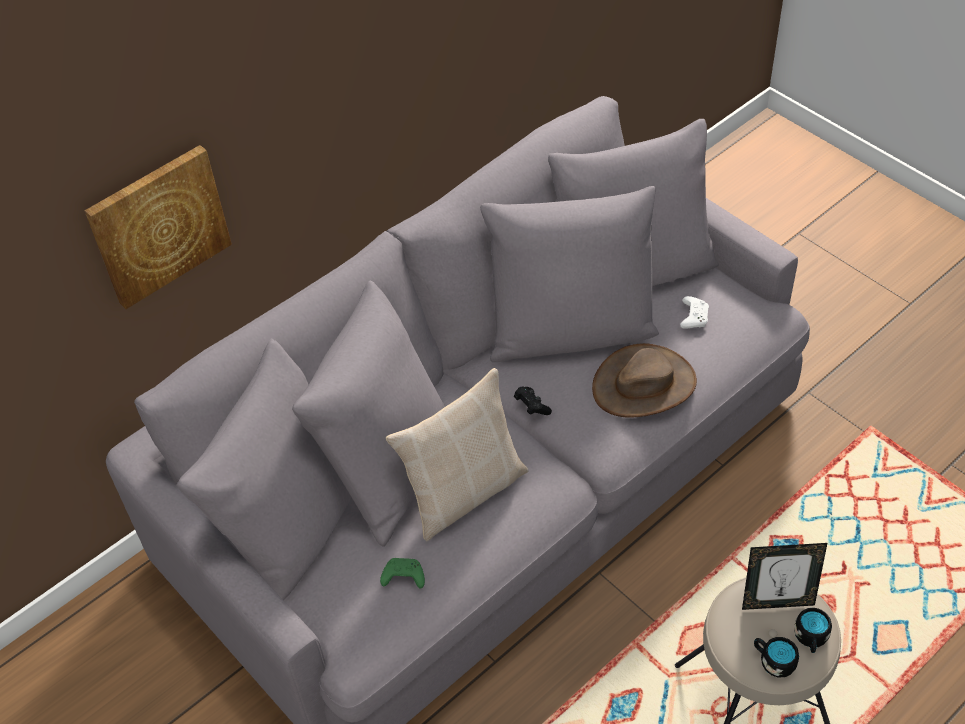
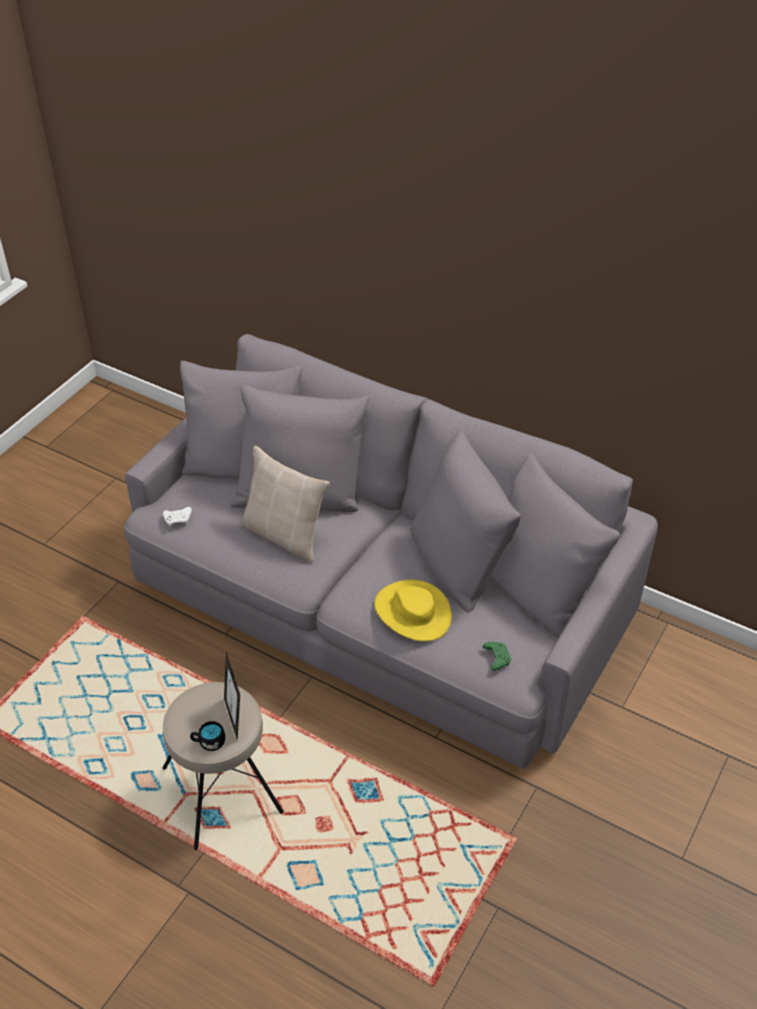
camera: 70 degrees right, 5 degrees down
picture [85,145,232,309] -> none
green game controller [380,558,425,589] -> green game controller moved to [483,642,511,671]
black game controller [514,387,552,415] -> none
brown hat [592,343,697,417] -> yellow hat [374,580,452,641]
white game controller [680,296,709,329] -> white game controller moved to [163,507,192,527]
black mug [754,637,799,677] -> none

